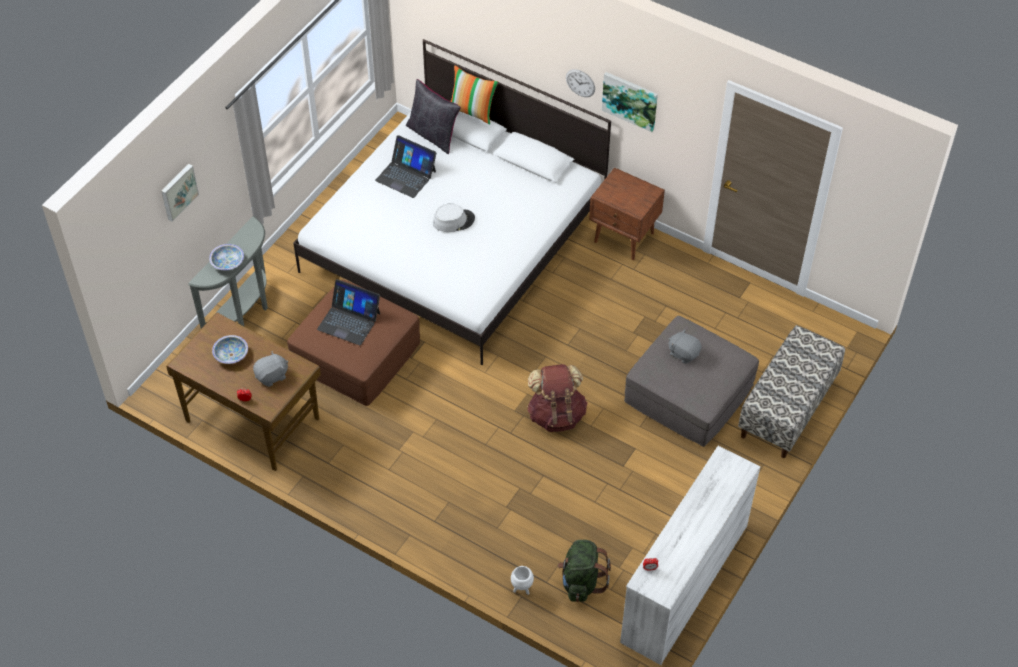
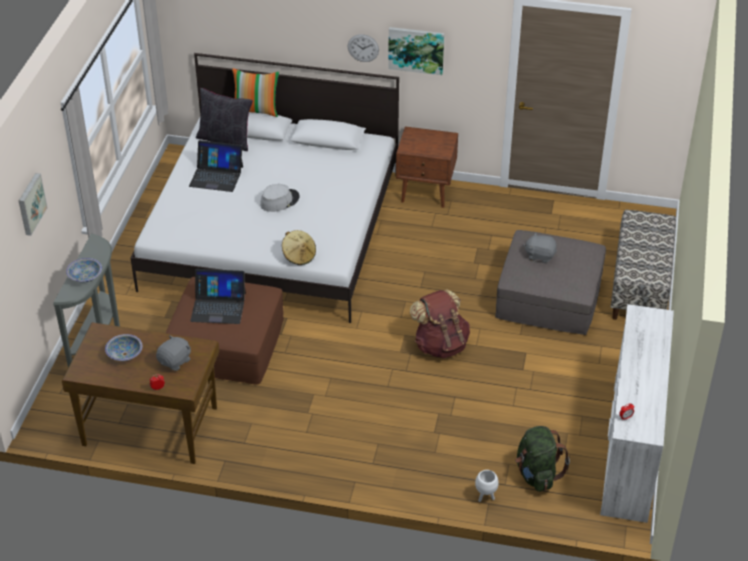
camera: 20 degrees left, 10 degrees down
none -> beige hat [282,230,316,265]

